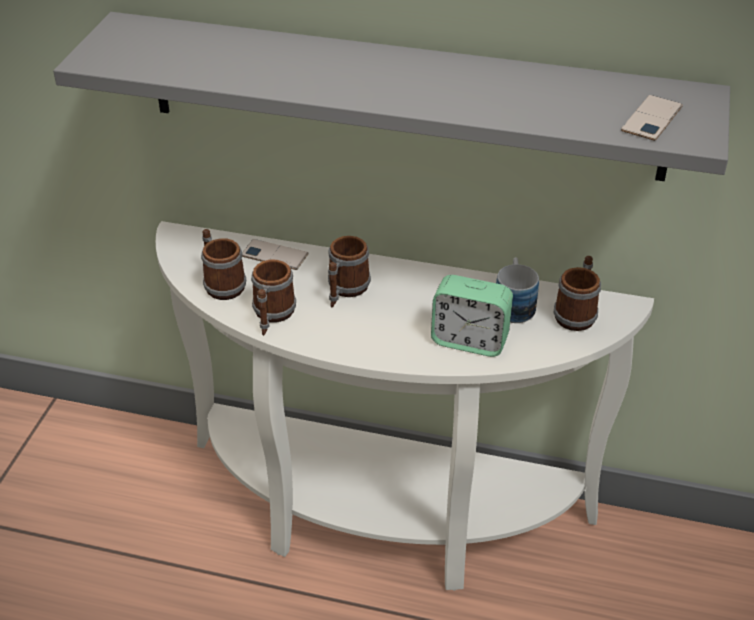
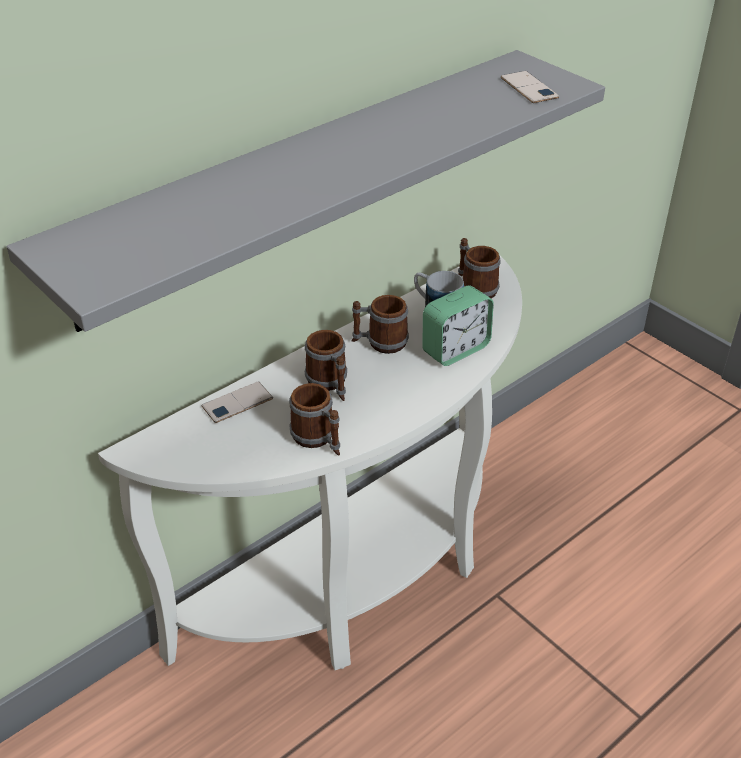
camera: 55 degrees left, 0 degrees up
mug [201,229,246,300] -> mug moved to [351,295,409,354]

